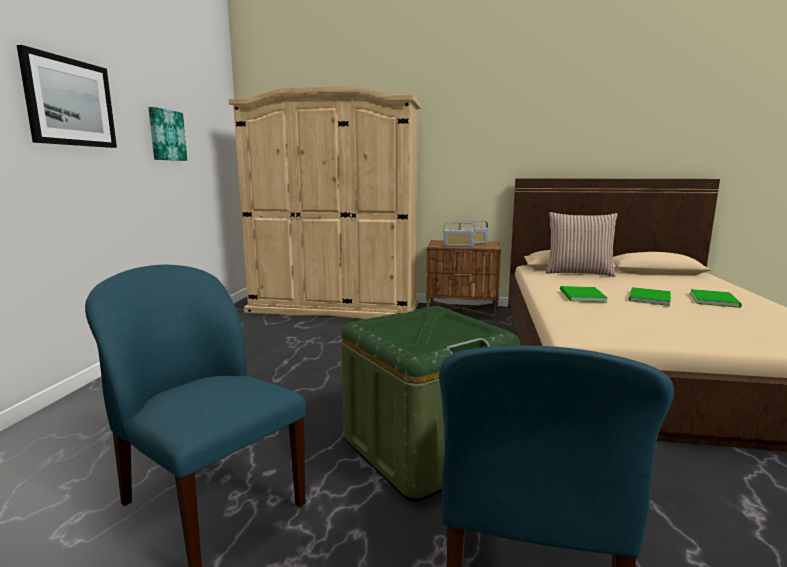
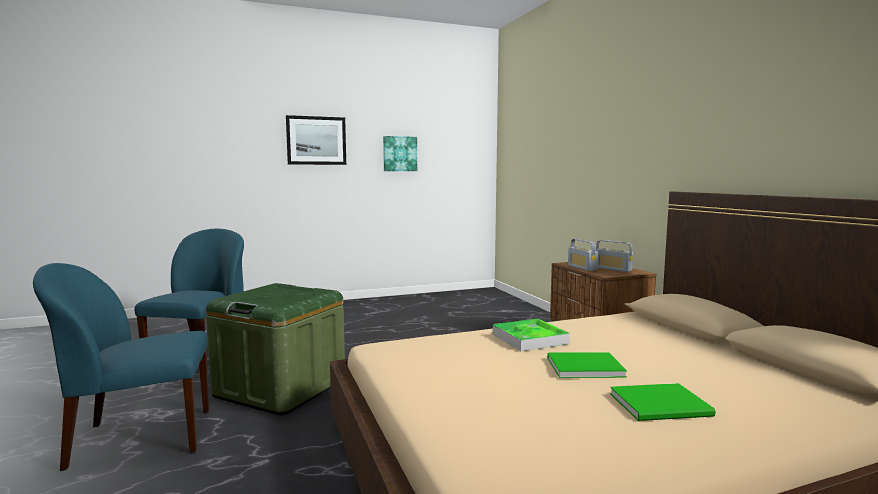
camera: 60 degrees right, 5 degrees down
beige wardrobe [229,86,421,319] -> none
pillow [545,212,618,277] -> none
green book [560,286,608,302] -> tray [493,319,570,351]

